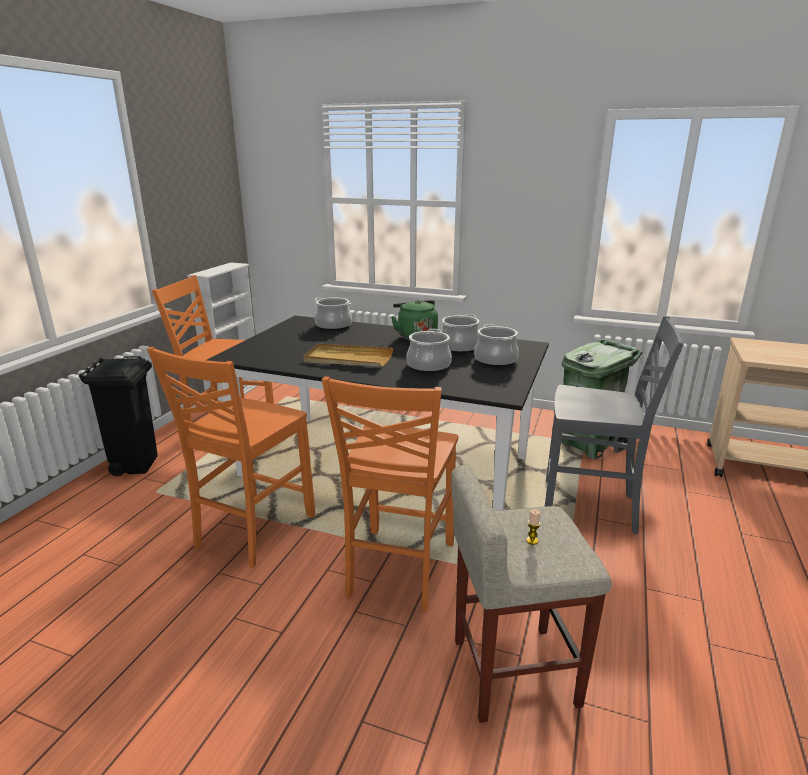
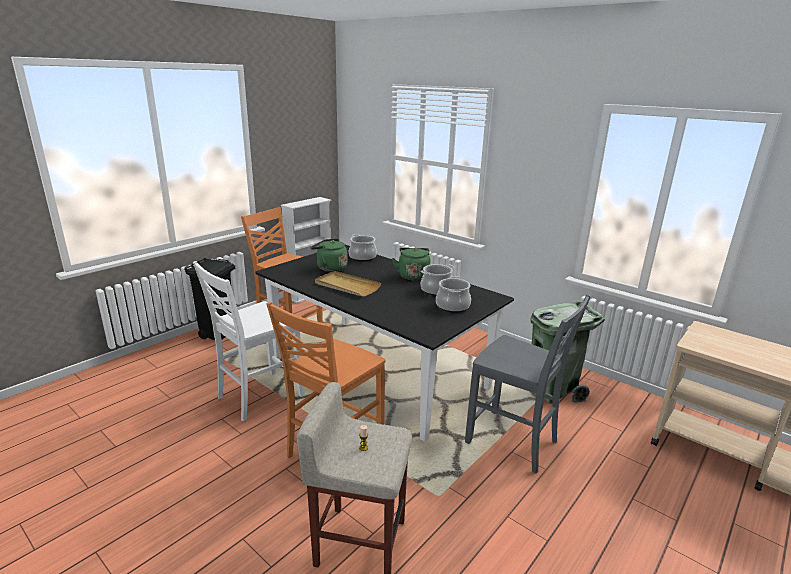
camera: 20 degrees right, 0 degrees up
orange chair [147,346,315,568] -> white chair [193,261,305,421]
cooking pot [406,329,452,373] -> none
none -> green kettle [310,238,347,272]

